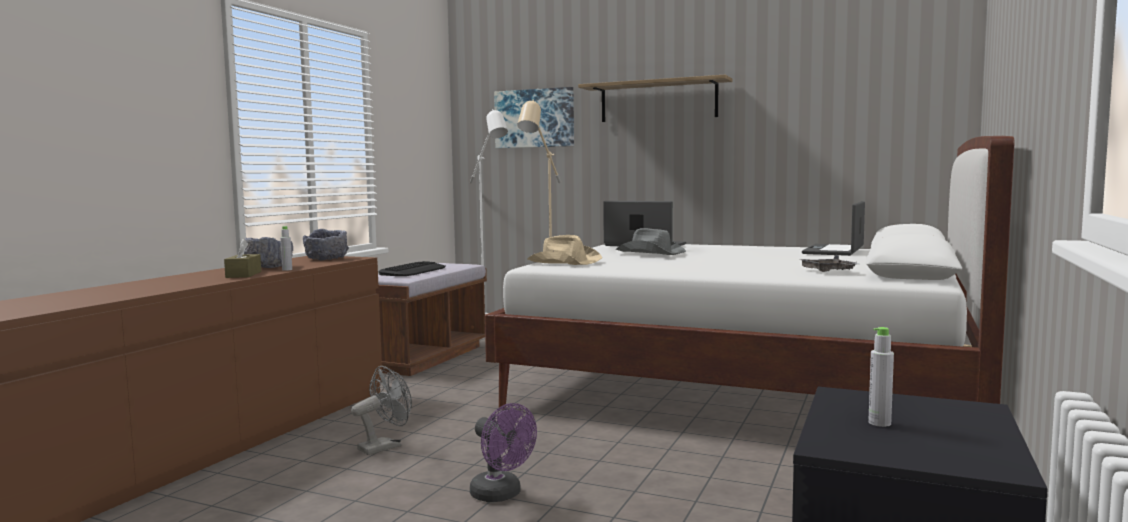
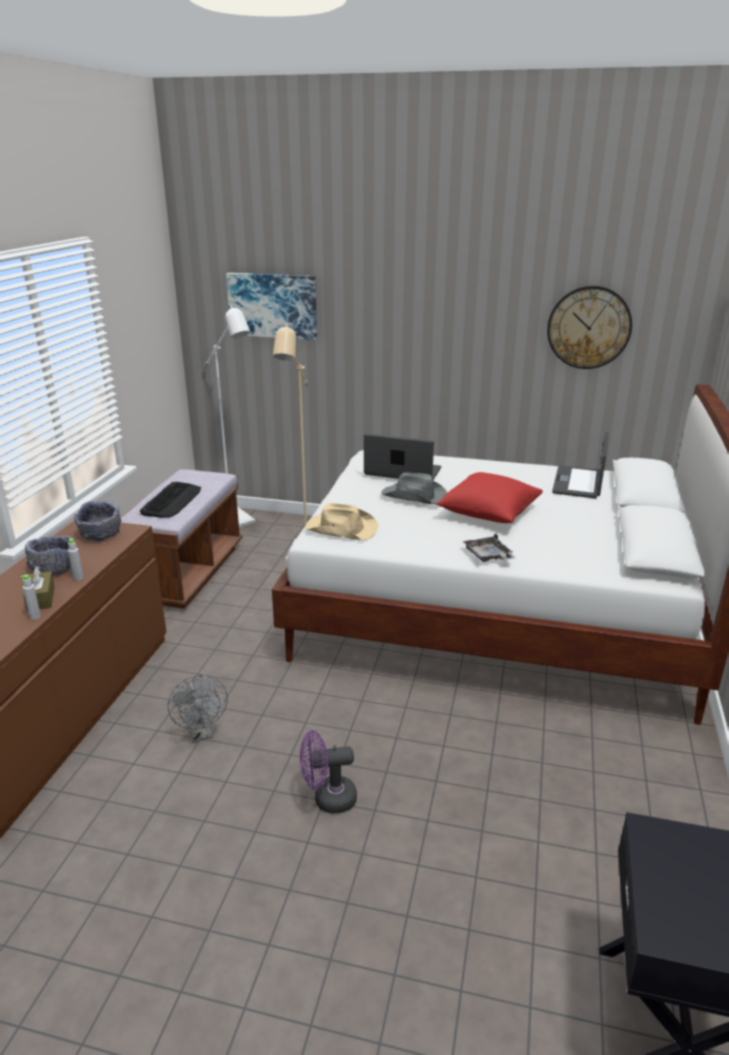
camera: 10 degrees left, 20 degrees up
grey fan [351,366,412,455] -> grey fan turned 120 degrees clockwise [168,675,228,742]
purple fan [470,403,537,502] -> purple fan turned 135 degrees clockwise [300,730,357,813]
shelf [578,75,732,122] -> none
grey tray [798,255,858,272] -> grey tray moved to [463,534,516,562]
grey bottle [868,327,894,427] -> grey bottle moved to [21,575,41,620]
none -> red pillow [436,472,543,523]
none -> wall clock [547,286,632,369]

